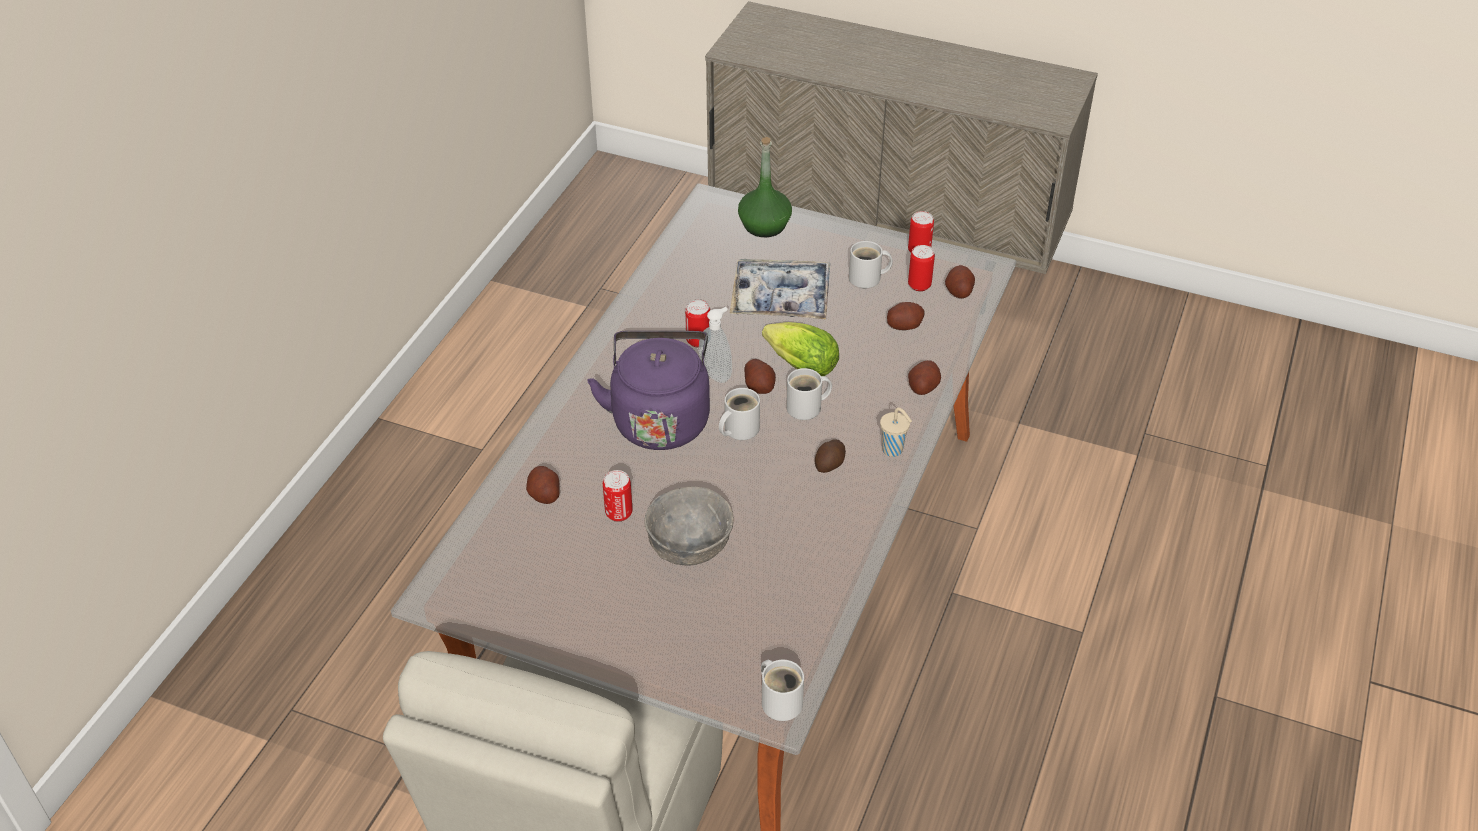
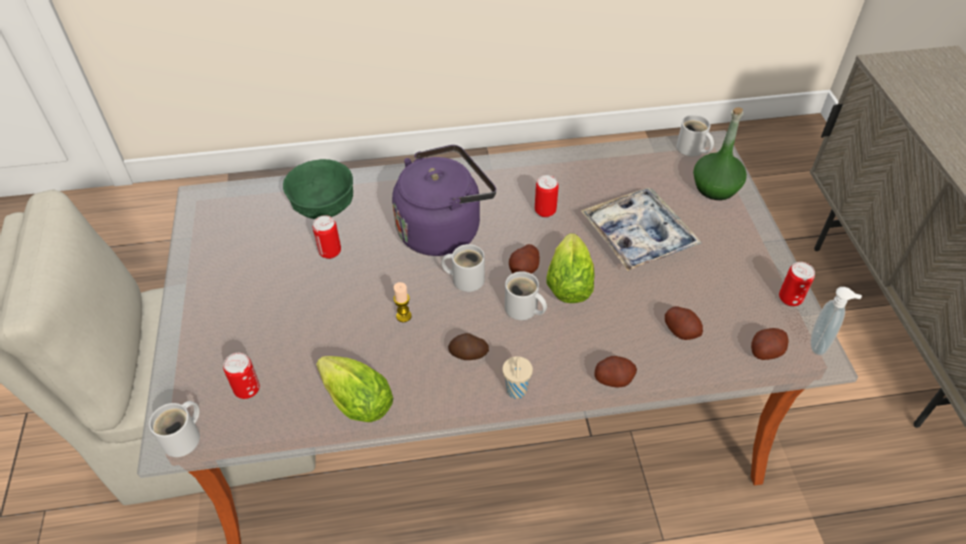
camera: 60 degrees right, 5 degrees up
potato [526,466,560,504] -> green bowl [283,159,353,219]
grey bowl [644,487,734,566] -> none
soap dispenser [699,307,732,383] -> soap dispenser moved to [810,287,862,355]
white mug [849,241,893,288] -> white mug moved to [677,115,714,157]
can [908,245,935,291] -> can moved to [223,353,260,399]
none -> lettuce [316,356,393,422]
none -> candle [394,282,412,322]

